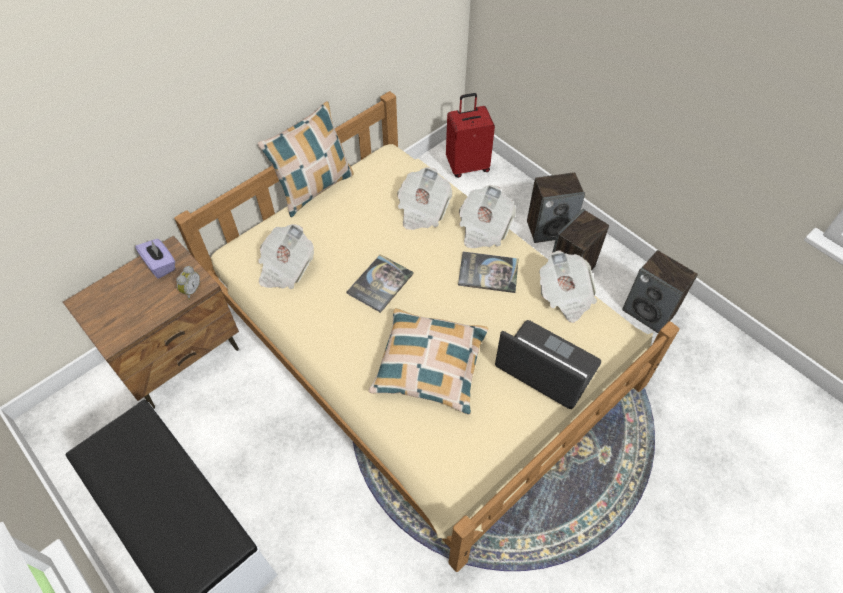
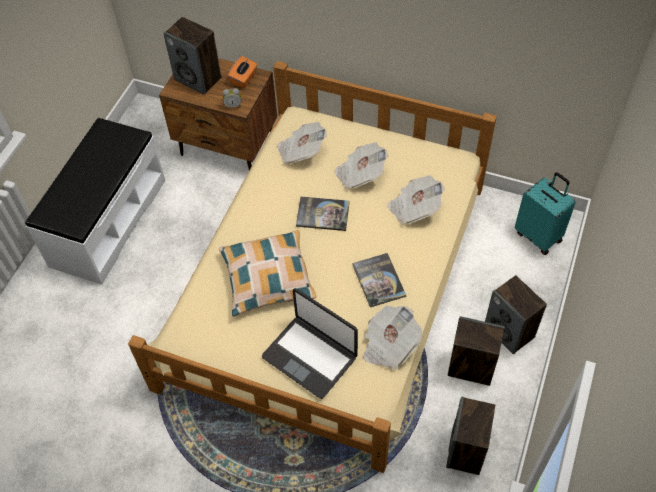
camera: 65 degrees right, 0 degrees up
purple tissue box [135,239,175,278] -> orange tissue box [228,56,257,88]
pillow [258,101,354,217] -> none
red suitcase [446,93,495,178] -> turquoise suitcase [515,172,576,255]
newspaper [459,185,516,248] -> newspaper moved to [334,142,388,190]
laptop [495,320,601,409] -> laptop turned 120 degrees clockwise [262,288,358,399]
none -> speaker [163,17,221,95]

